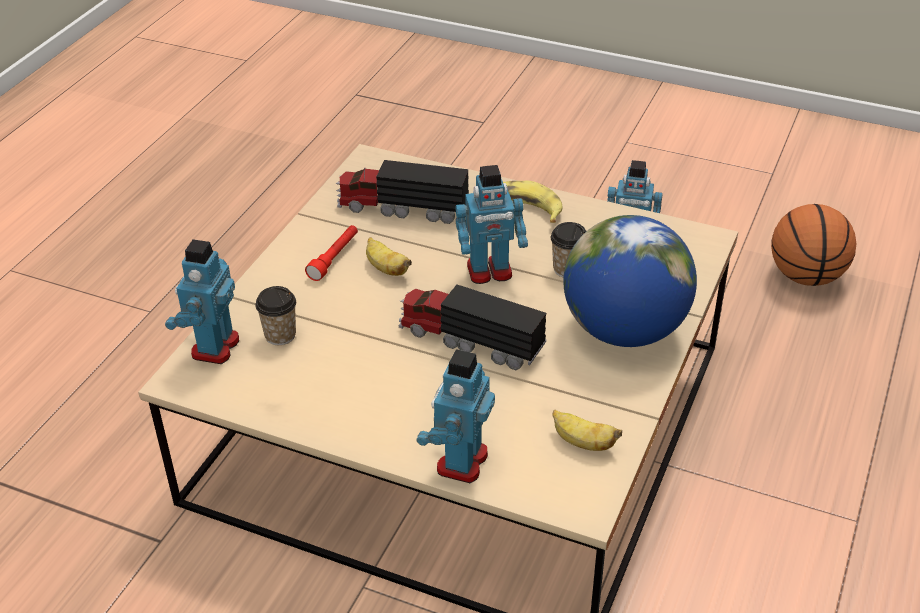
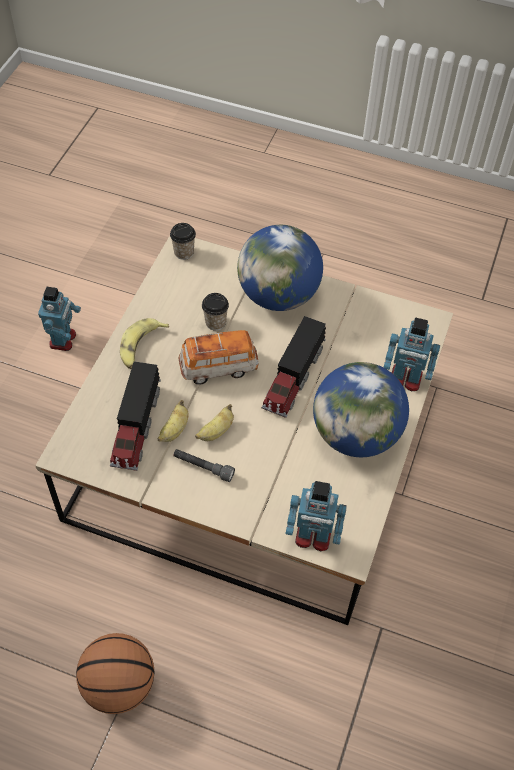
camera: 95 degrees left, 15 degrees up
cup [255,286,296,345] -> cup moved to [170,223,196,260]
red flashlight [305,225,358,281] -> grey flashlight [173,449,235,482]
toy robot [456,165,528,284] -> toy car [179,330,259,385]
banana [553,410,622,451] -> banana moved to [157,400,189,442]
basketball [771,204,856,286] -> basketball moved to [76,633,154,714]
none -> globe [313,362,409,457]

